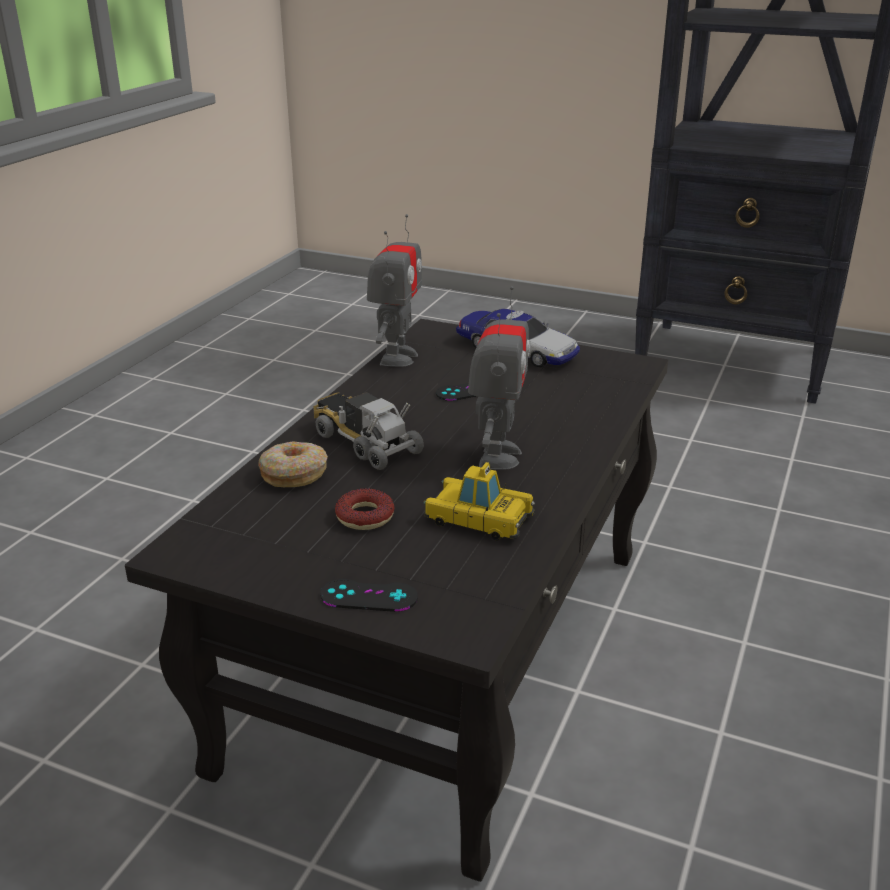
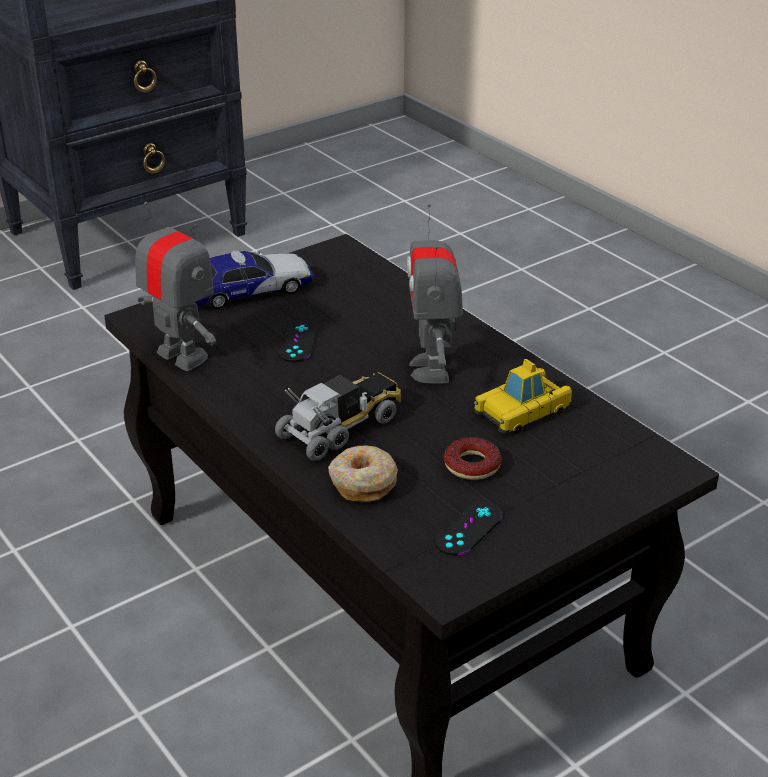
camera: 60 degrees left, 5 degrees up
toy truck [313,392,424,470] -> toy truck turned 150 degrees clockwise [275,372,401,461]
black game controller [320,579,418,612] -> black game controller moved to [435,501,502,556]
toy robot [468,286,531,470] -> toy robot turned 135 degrees counterclockwise [407,203,463,383]

